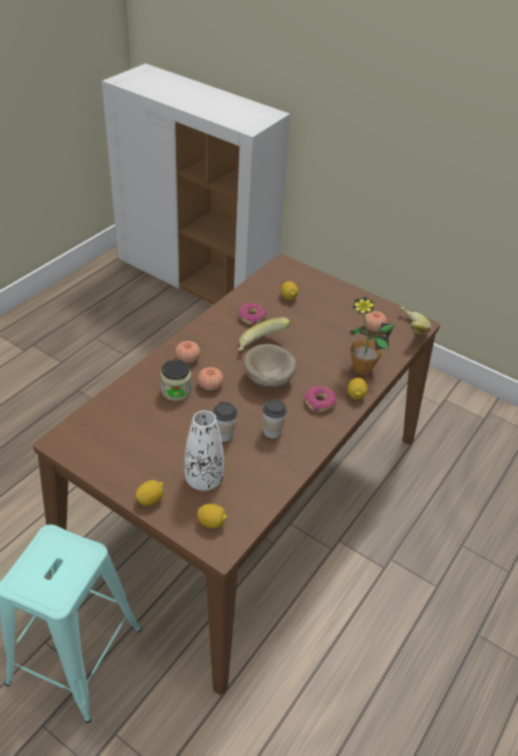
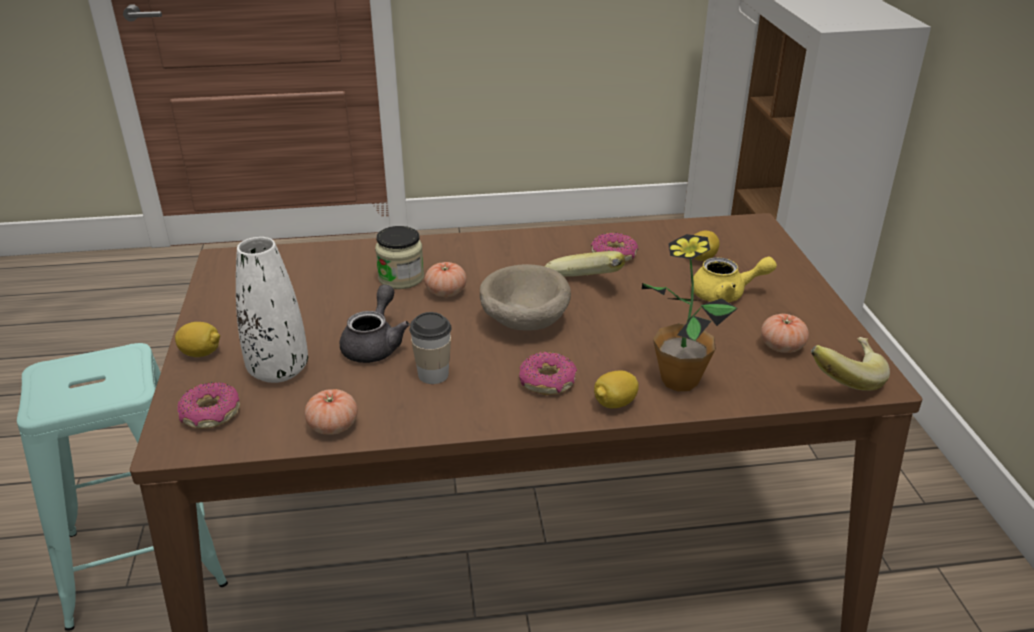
camera: 50 degrees right, 10 degrees down
tomato [175,341,201,363] -> tomato moved to [305,389,358,435]
lemon [197,504,228,529] -> donut [177,382,240,429]
cup [213,402,237,442] -> grey teapot [340,284,410,363]
none -> yellow teapot [691,257,777,302]

